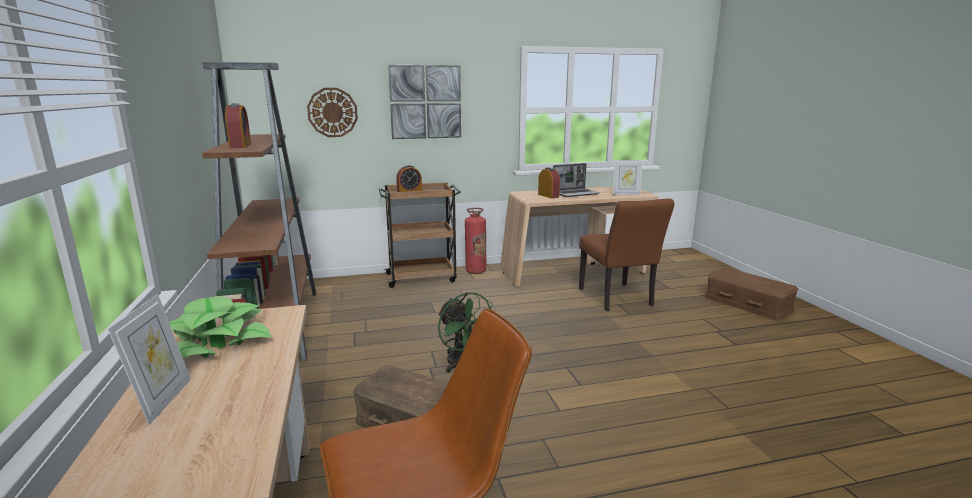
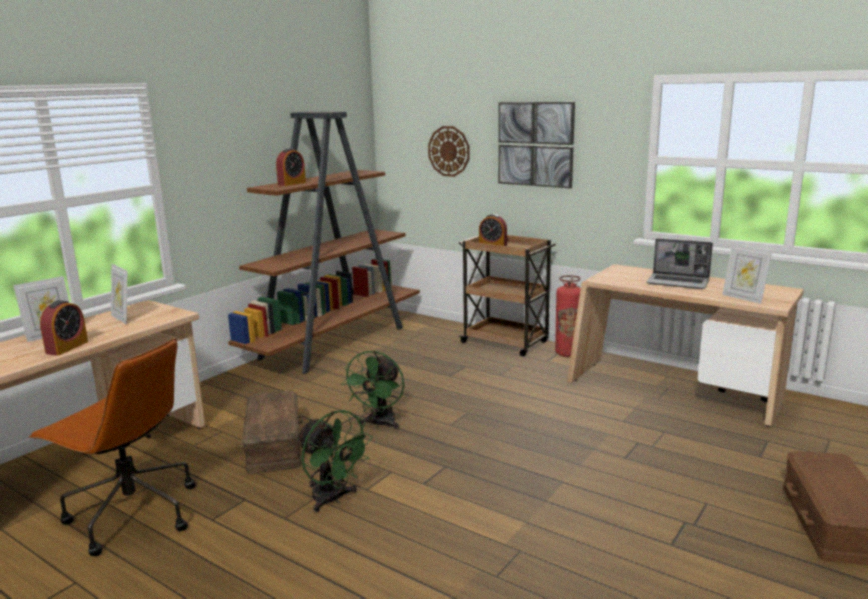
camera: 50 degrees right, 0 degrees up
potted plant [169,296,272,358] -> picture frame [111,263,127,325]
alarm clock [538,167,560,198] -> alarm clock moved to [40,300,88,356]
brown chair [579,198,674,311] -> none
none -> green fan [296,410,373,513]

